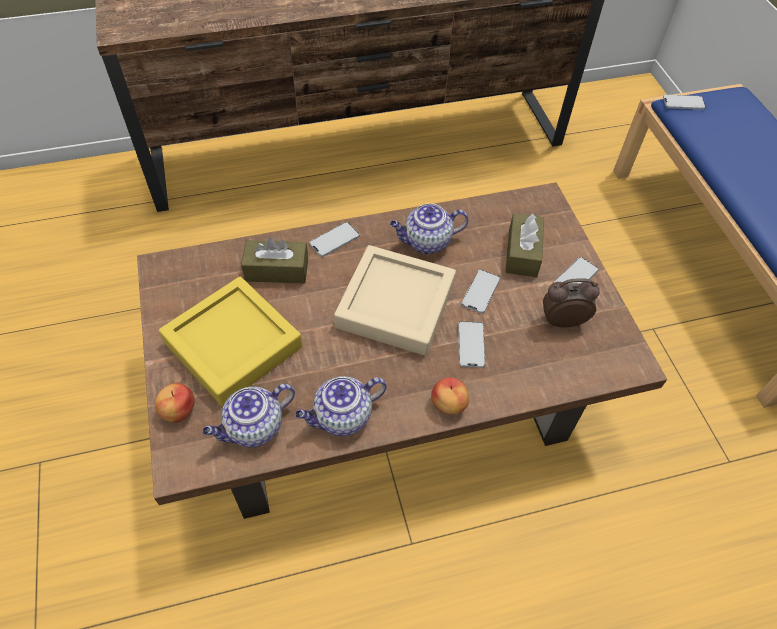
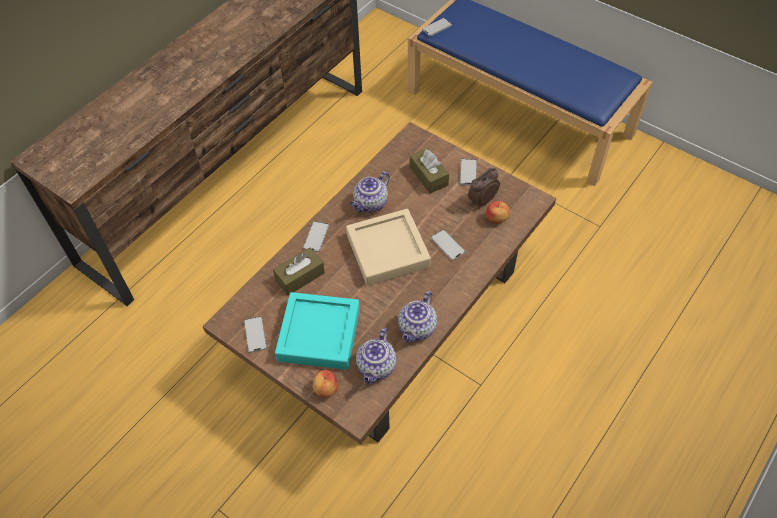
camera: 35 degrees left, 0 degrees up
yellow tray [159,277,302,406] -> turquoise tray [275,292,360,370]
apple [431,377,469,414] -> apple moved to [486,201,510,224]
phone [461,269,500,314] -> phone moved to [244,316,267,353]

